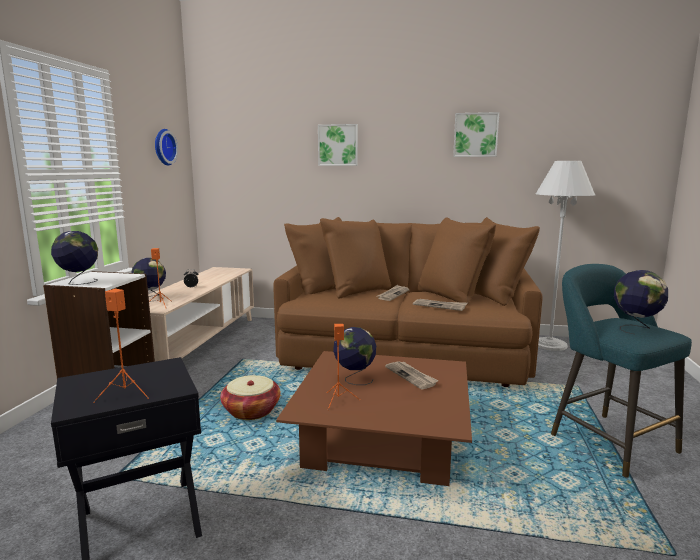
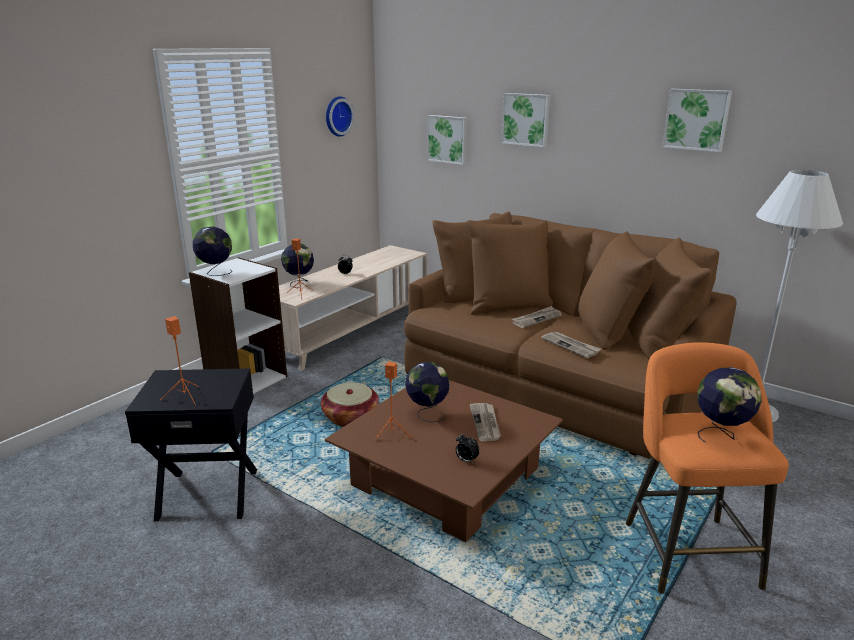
camera: 25 degrees right, 10 degrees up
turquoise stool [551,264,692,478] -> orange stool [626,342,789,594]
none -> picture [427,115,467,165]
none -> alarm clock [455,433,480,463]

